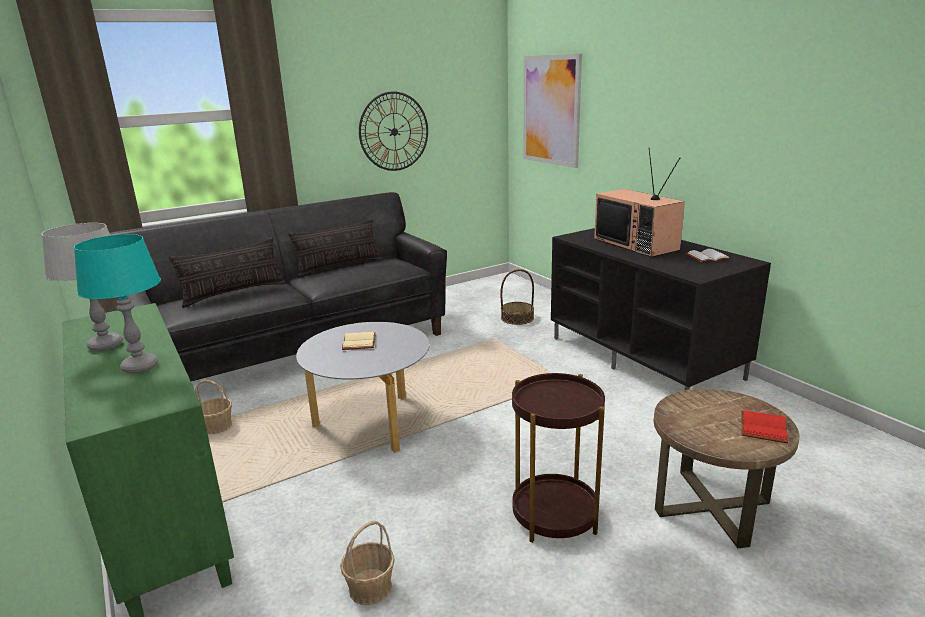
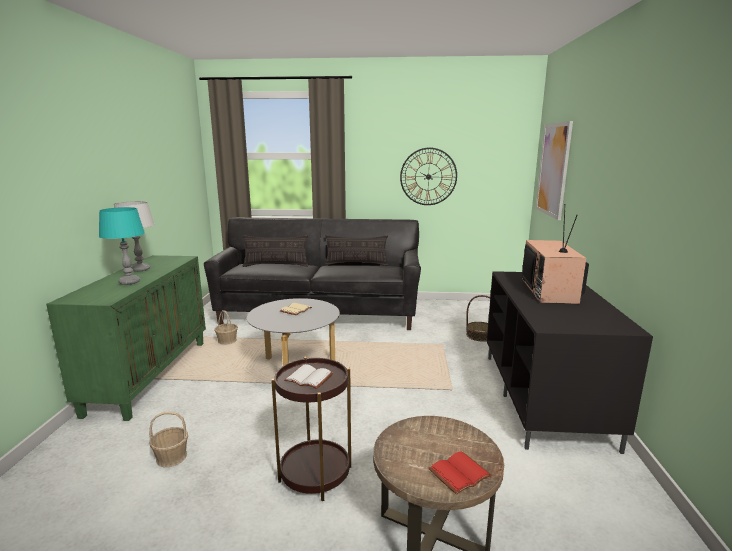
camera: 35 degrees right, 5 degrees down
white book [686,249,731,262] -> white book moved to [284,364,333,389]

